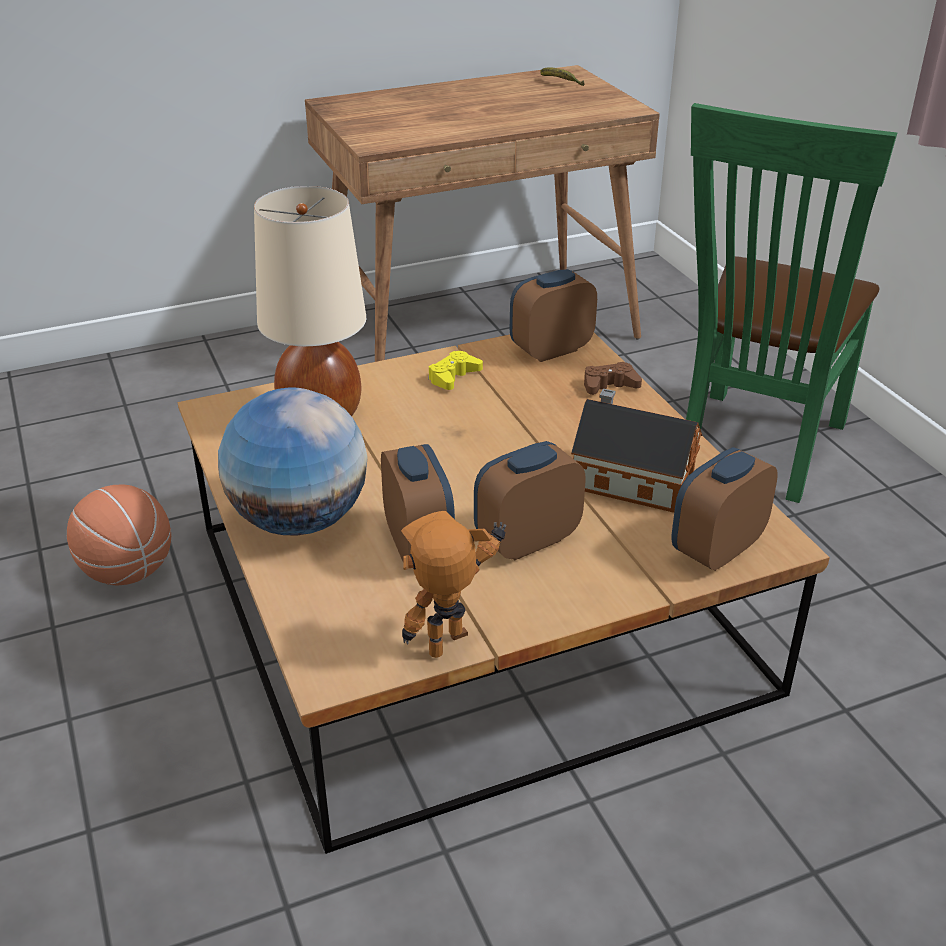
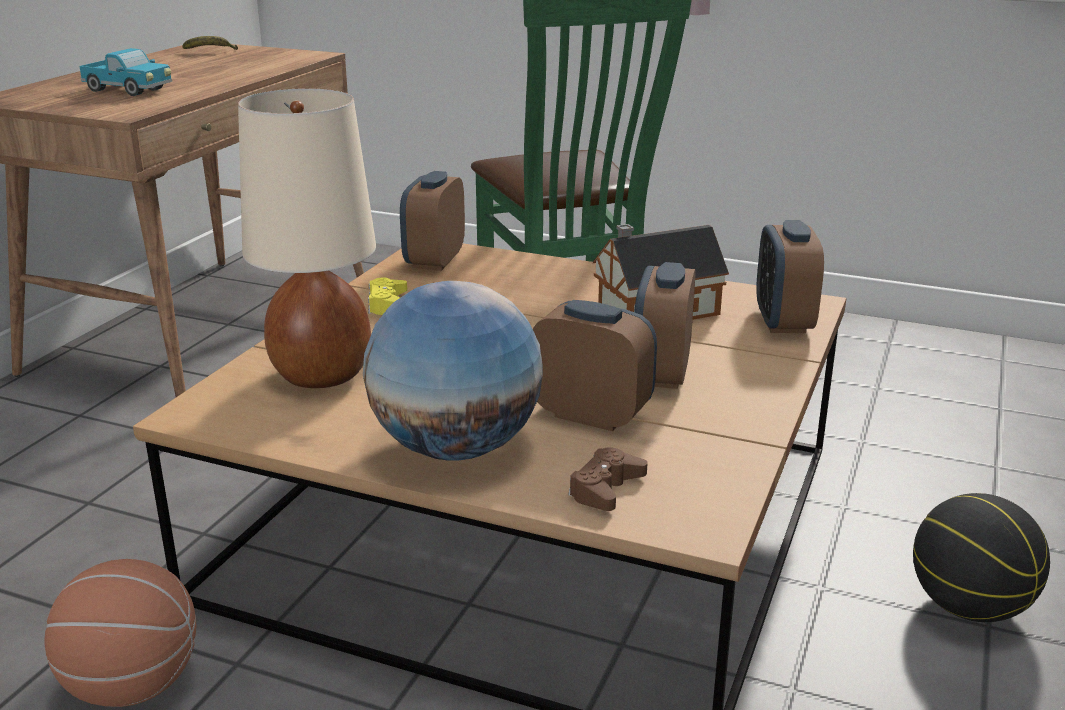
camera: 45 degrees left, 10 degrees down
toy robot [401,511,506,658] -> none
brown game controller [584,362,642,395] -> brown game controller moved to [568,447,647,511]
none -> toy truck [79,48,172,96]
none -> basketball [913,493,1050,622]

